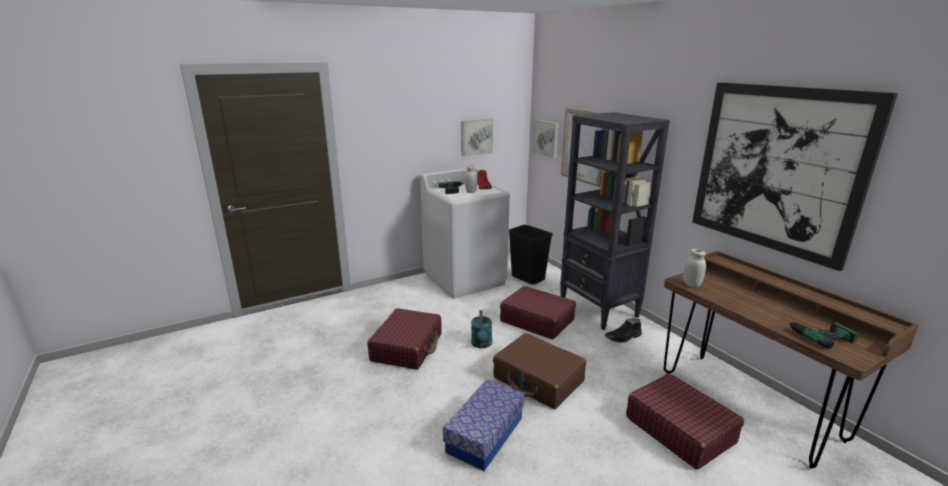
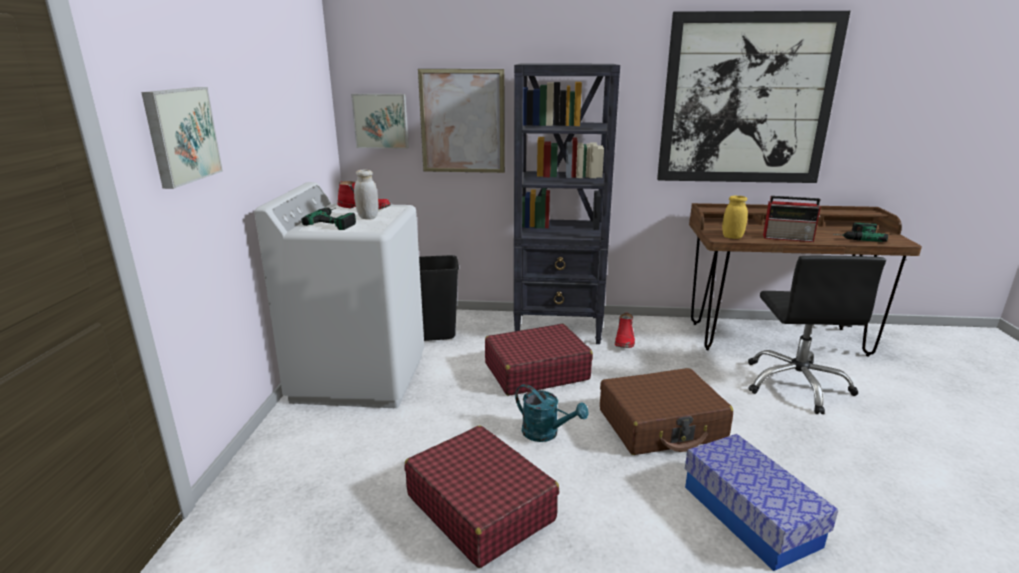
camera: 55 degrees left, 0 degrees up
picture [461,119,493,157] -> picture moved to [141,87,223,189]
black boot [605,318,642,342] -> red boot [615,313,635,348]
red suitcase [626,374,744,470] -> black office chair [748,256,886,414]
white jar [683,249,706,287] -> yellow jar [722,196,748,239]
none -> radio [763,196,821,242]

